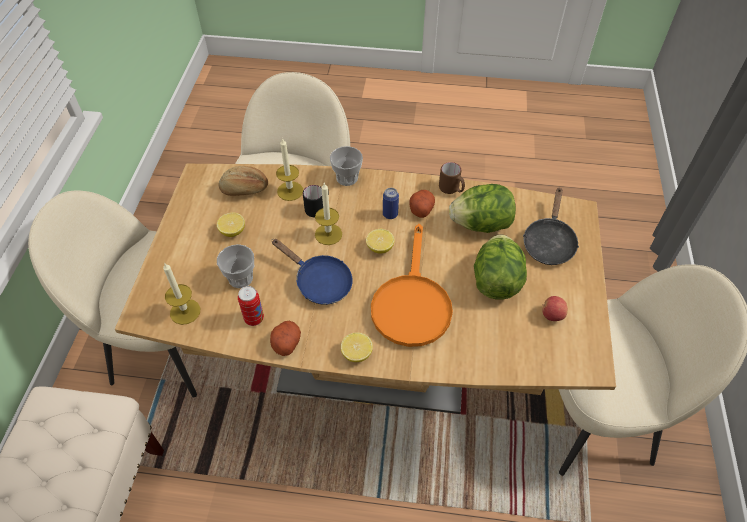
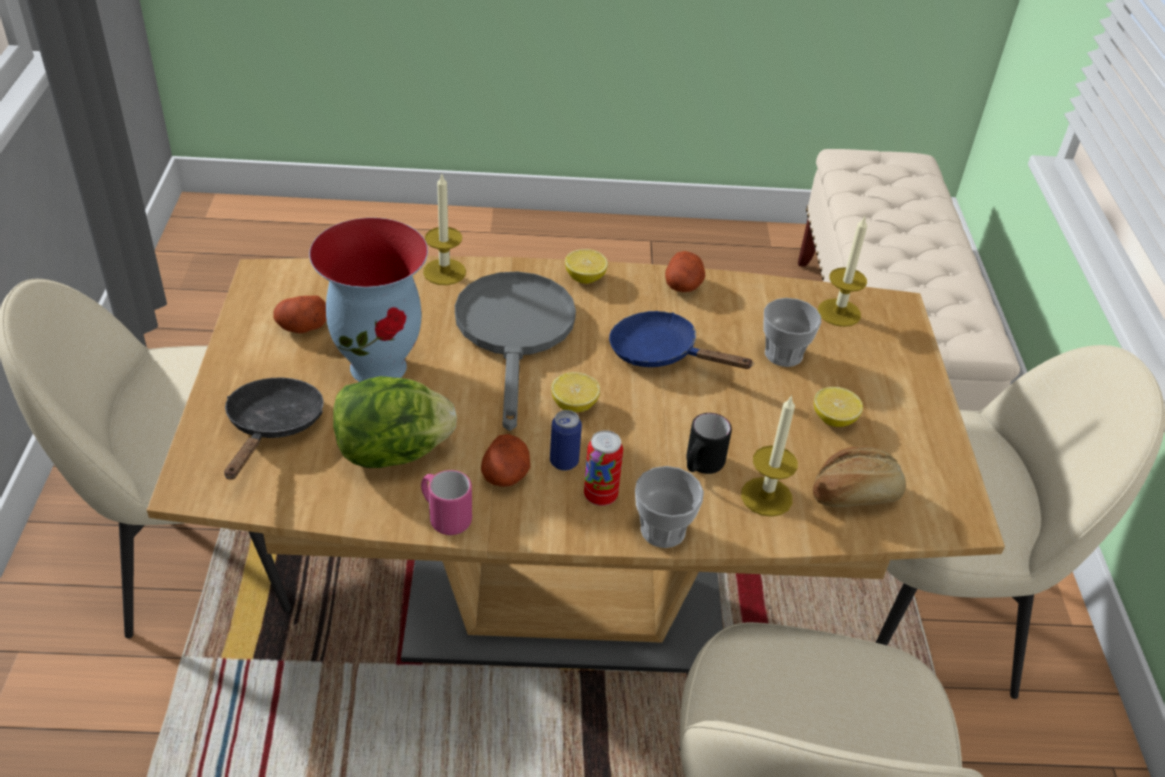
camera: 170 degrees right, 10 degrees down
can [238,286,264,326] -> can moved to [584,430,623,506]
candle [315,183,342,245] -> candle moved to [423,174,466,285]
orange frying pan [371,224,453,347] -> grey frying pan [455,271,576,431]
brown mug [439,162,465,194] -> pink mug [421,470,472,535]
lettuce [474,234,527,300] -> vase [309,218,428,382]
apple [542,296,568,321] -> potato [274,295,327,334]

